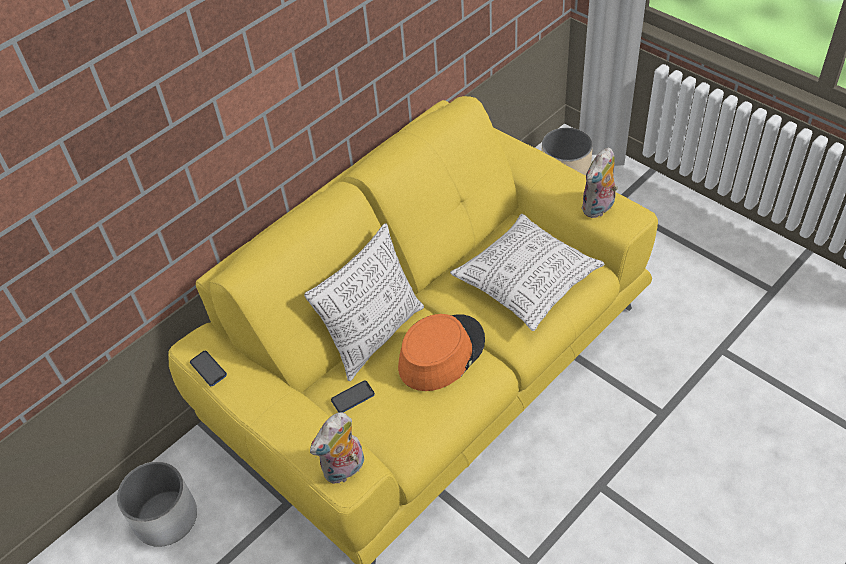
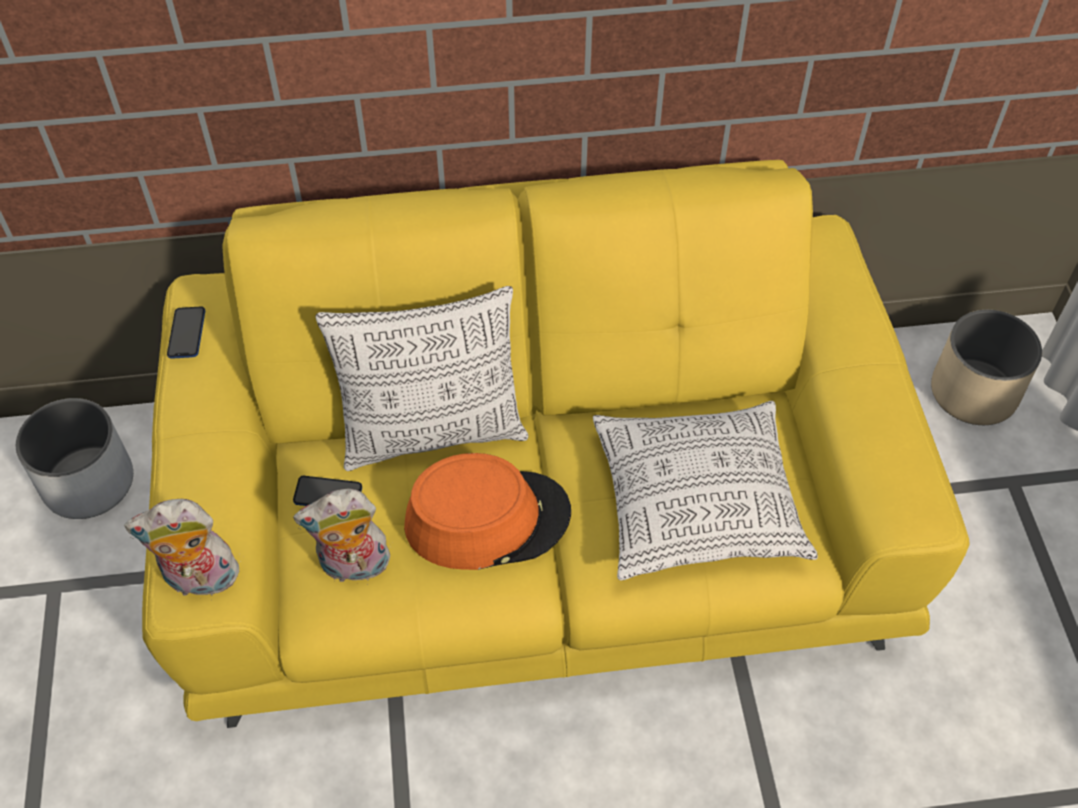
camera: 35 degrees right, 5 degrees up
plush toy [581,148,618,218] -> plush toy moved to [293,488,391,582]

